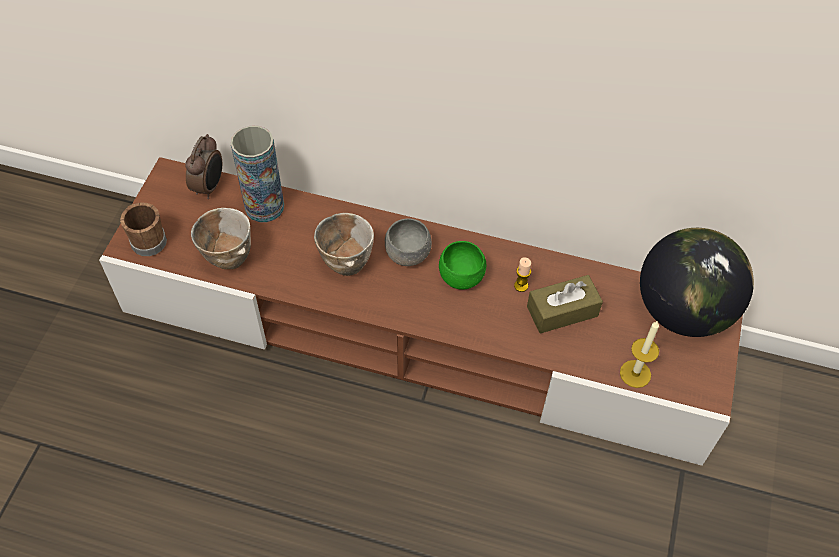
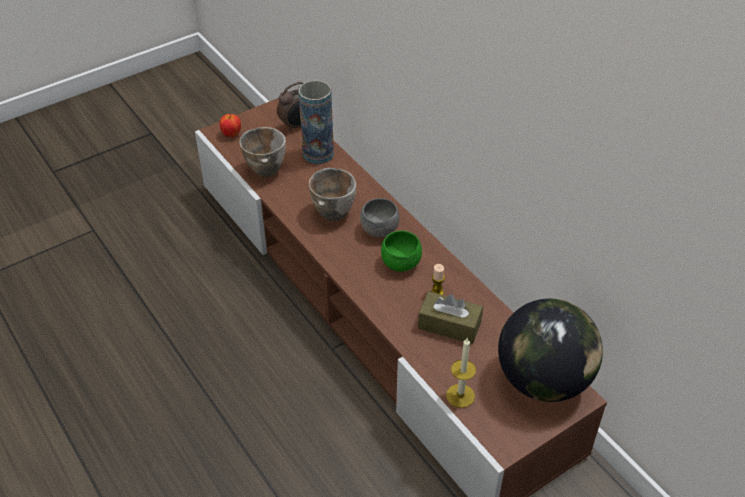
camera: 40 degrees right, 10 degrees down
brown mug [120,203,167,256] -> apple [219,114,241,137]

